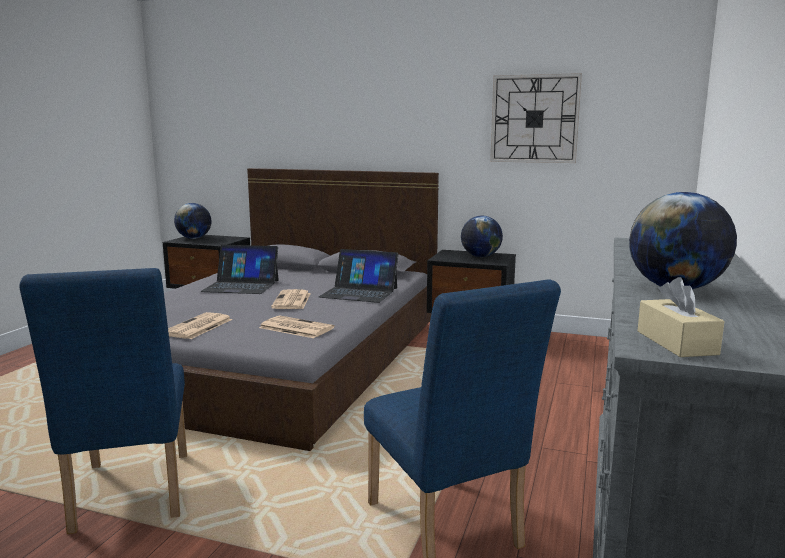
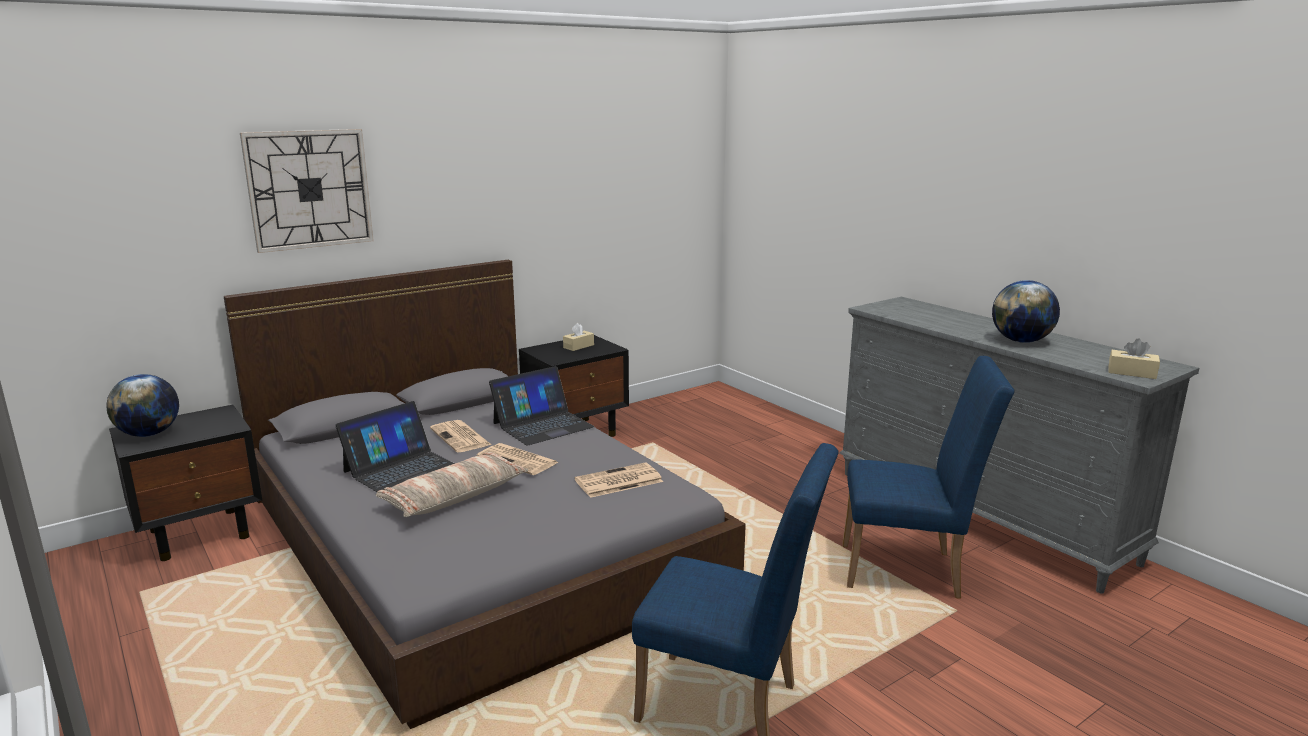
camera: 55 degrees left, 5 degrees up
newspaper [168,312,233,339] -> newspaper moved to [430,420,492,452]
globe [461,216,503,257] -> beige tissue box [563,323,594,351]
wall clock [490,73,582,163] -> wall clock moved to [240,129,374,253]
none -> pillow [376,452,528,517]

